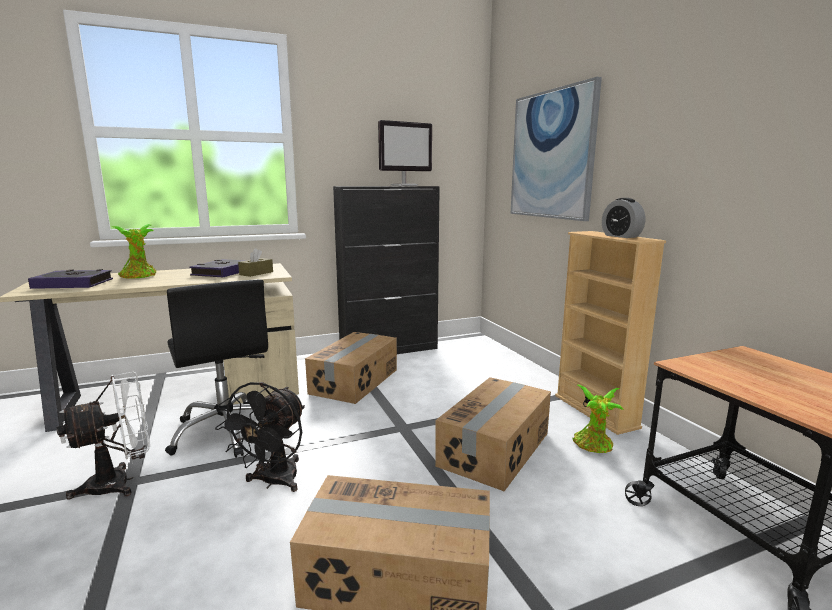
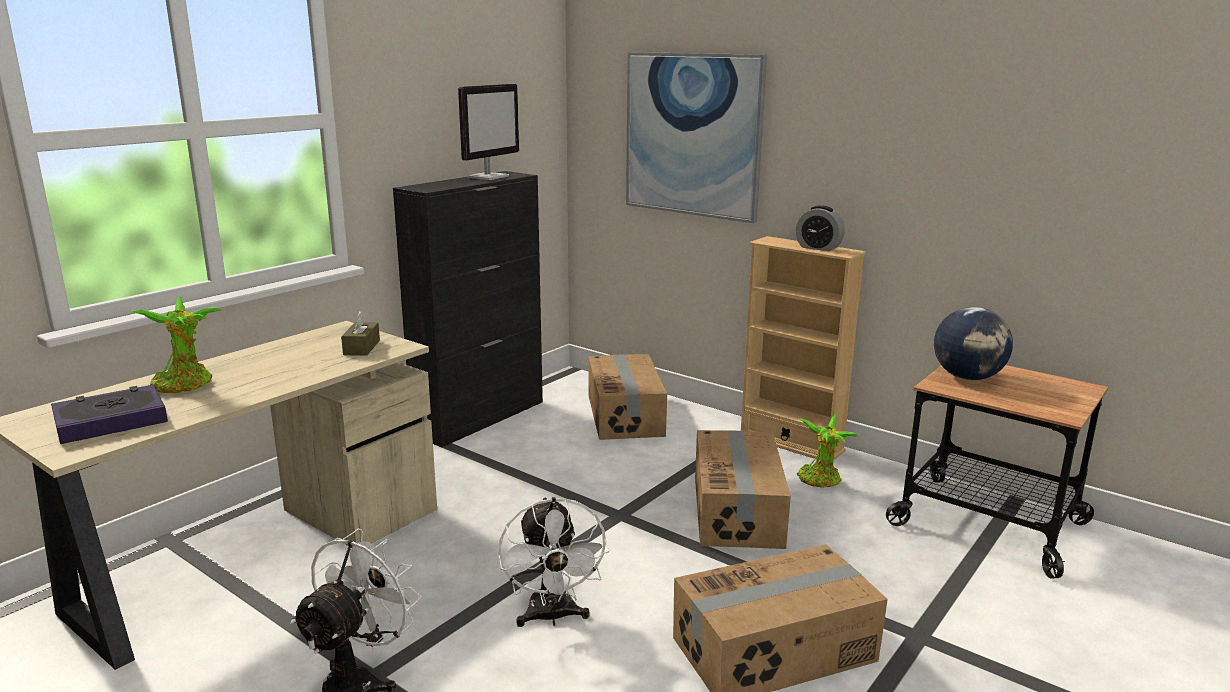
camera: 30 degrees left, 5 degrees up
black office chair [165,279,268,458] -> none
book [189,259,247,277] -> none
black fan [215,382,305,492] -> white fan [498,497,610,627]
cardboard box [305,332,397,404] -> cardboard box moved to [588,354,667,440]
none -> globe [934,307,1013,380]

